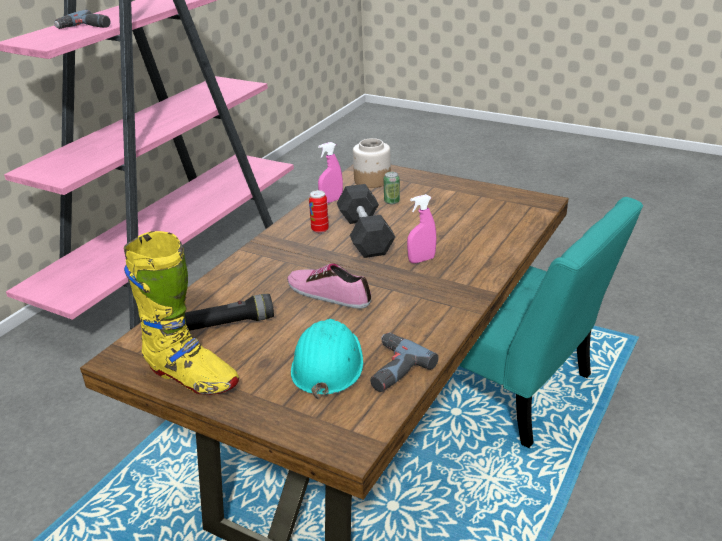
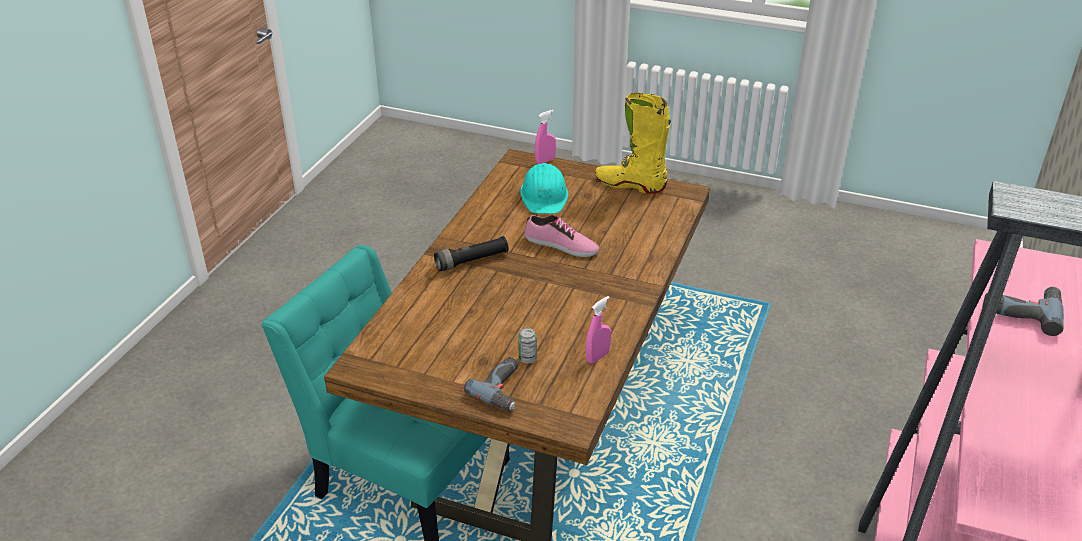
camera: 170 degrees right, 5 degrees up
black flashlight [185,294,274,331] -> black flashlight moved to [434,236,509,271]
can [309,190,329,233] -> none
black dumbbell [337,184,395,258] -> none
jar [353,138,391,188] -> none
power drill [370,333,439,392] -> power drill moved to [464,357,518,411]
pink spray bottle [407,194,436,263] -> pink spray bottle moved to [535,110,556,164]

